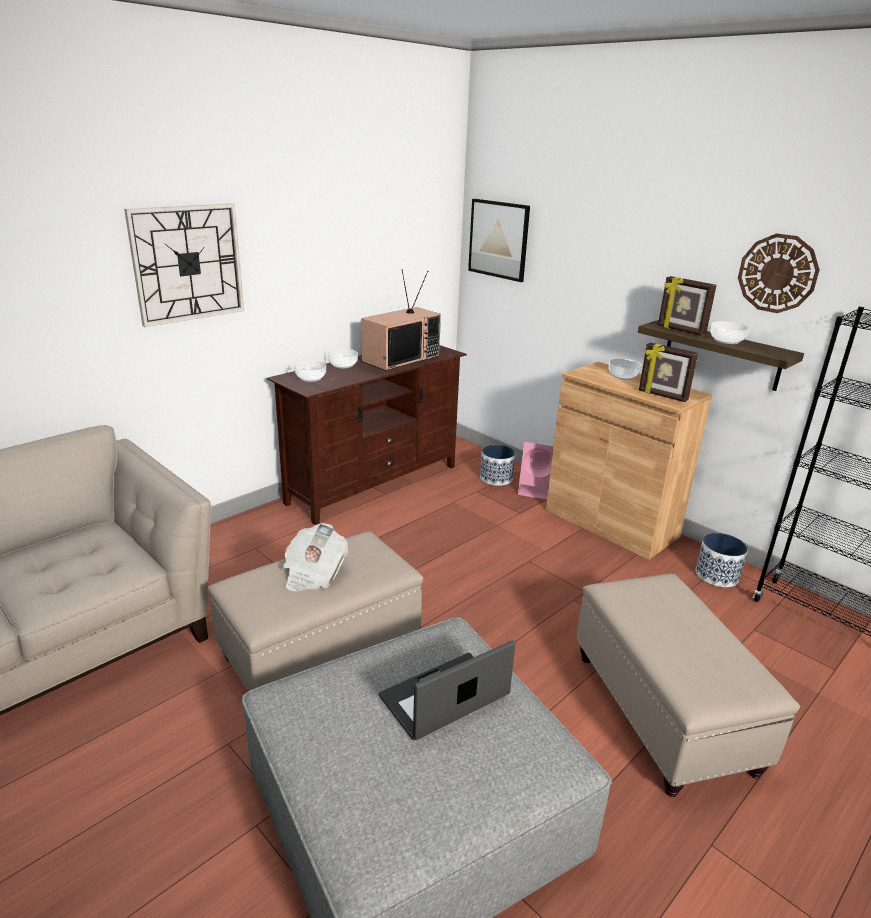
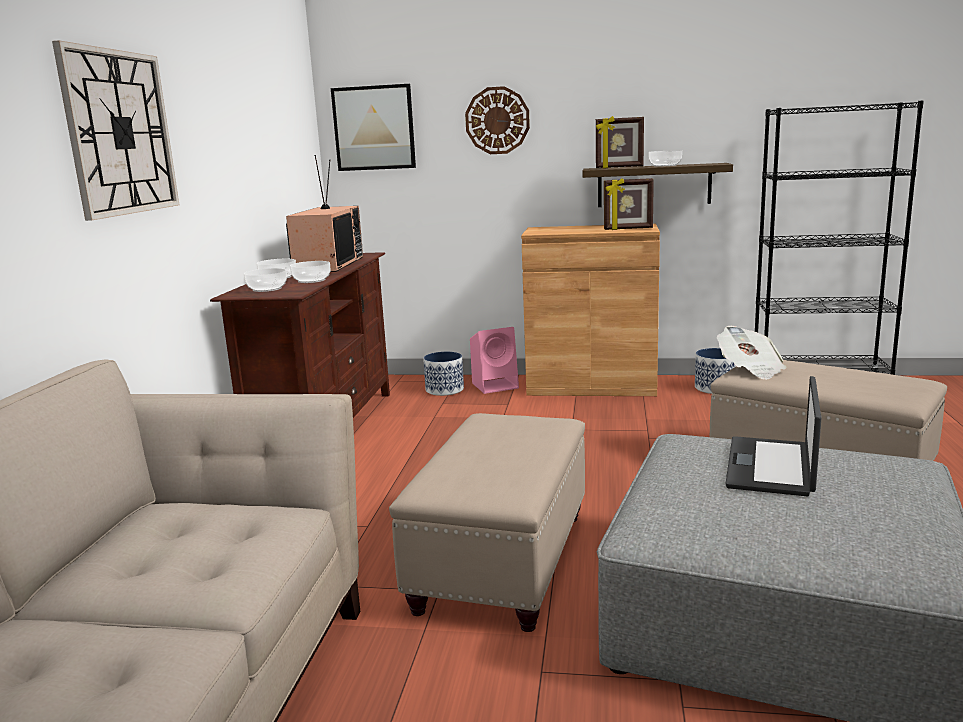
camera: 35 degrees left, 10 degrees down
newspaper [283,523,348,591] -> newspaper moved to [717,326,787,380]
bowl [609,359,642,380] -> bowl moved to [290,261,330,283]
wall clock [738,234,820,313] -> wall clock moved to [465,86,530,154]

